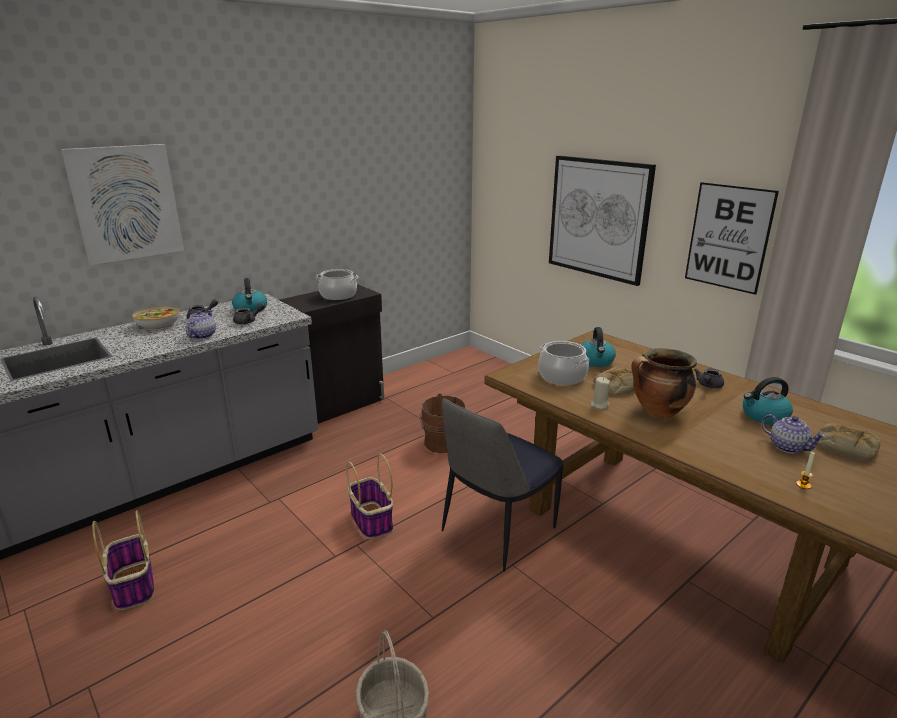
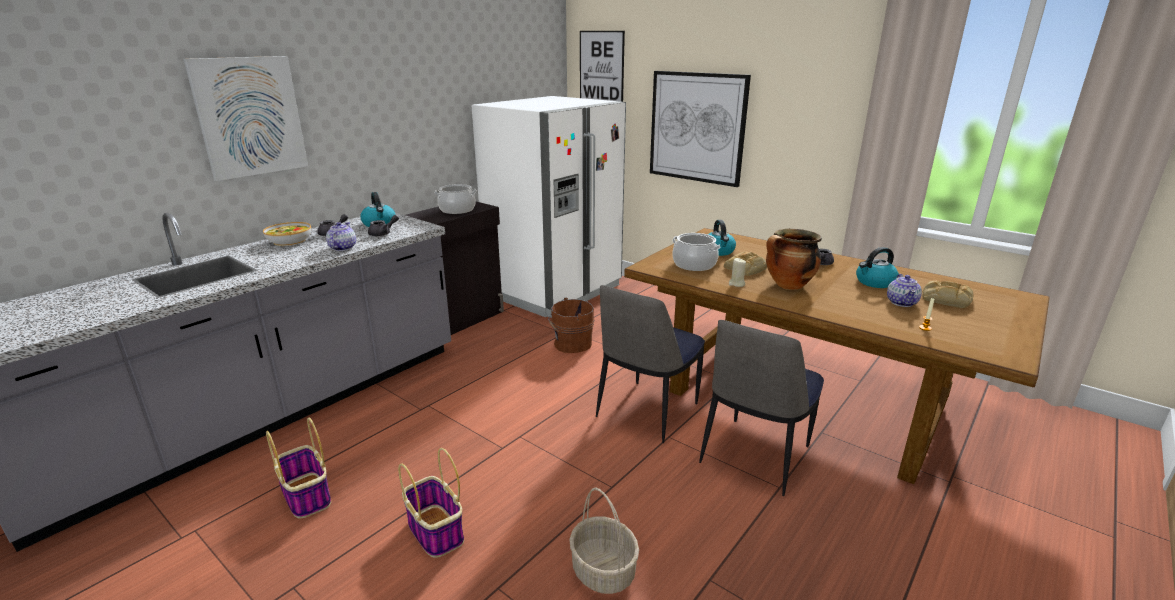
camera: 10 degrees left, 0 degrees up
basket [346,454,393,539] -> basket moved to [398,448,464,558]
picture [685,182,779,295] -> picture moved to [580,31,625,102]
teapot [761,414,826,454] -> teapot turned 60 degrees clockwise [887,274,922,307]
none -> white fridge [471,96,626,318]
none -> chair [699,320,824,496]

